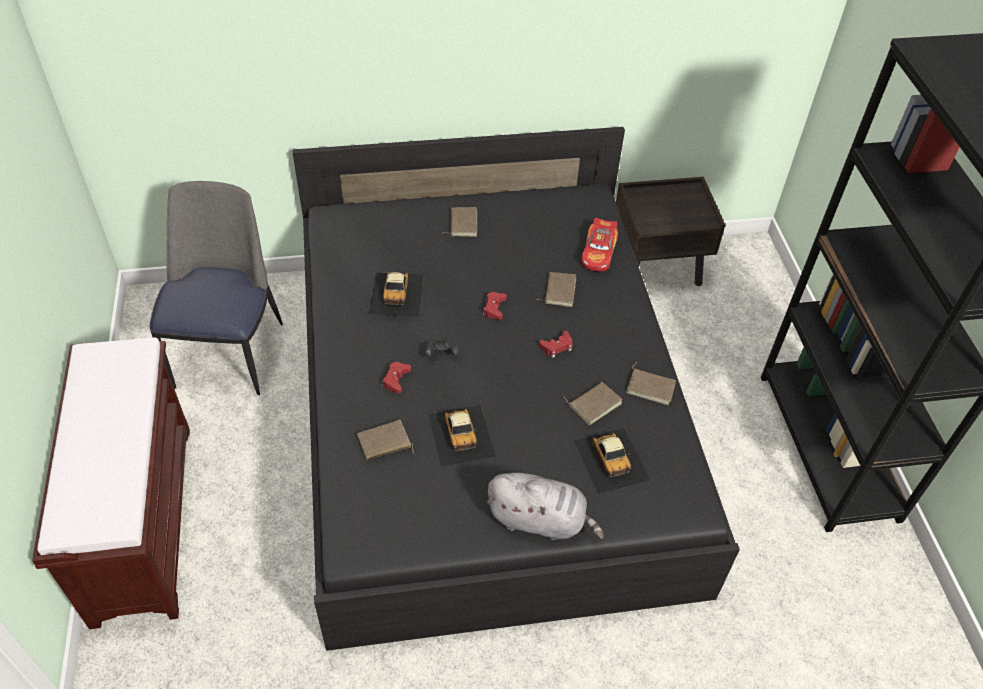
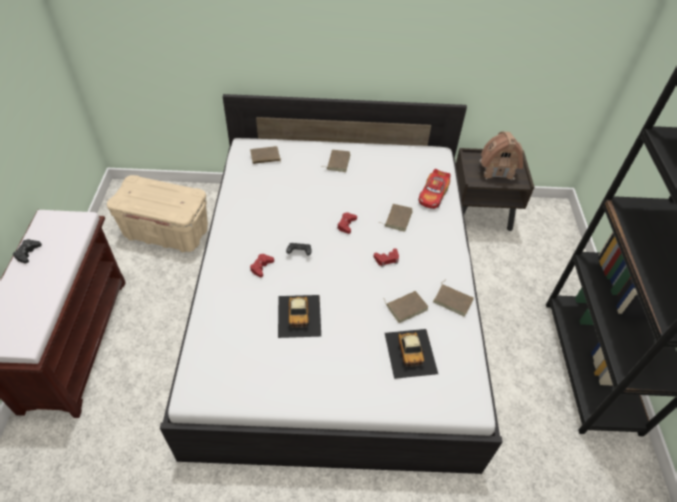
camera: 10 degrees right, 0 degrees up
chair [150,181,283,395] -> beige storage box [107,175,208,252]
black bed [293,127,740,651] -> white bed [160,94,503,474]
brown book [357,420,414,460] -> brown book moved to [250,146,281,164]
toy car [369,272,424,317] -> none
grey plush toy [487,473,604,540] -> none
none -> black game controller [13,239,42,264]
none -> toy house [479,132,523,180]

